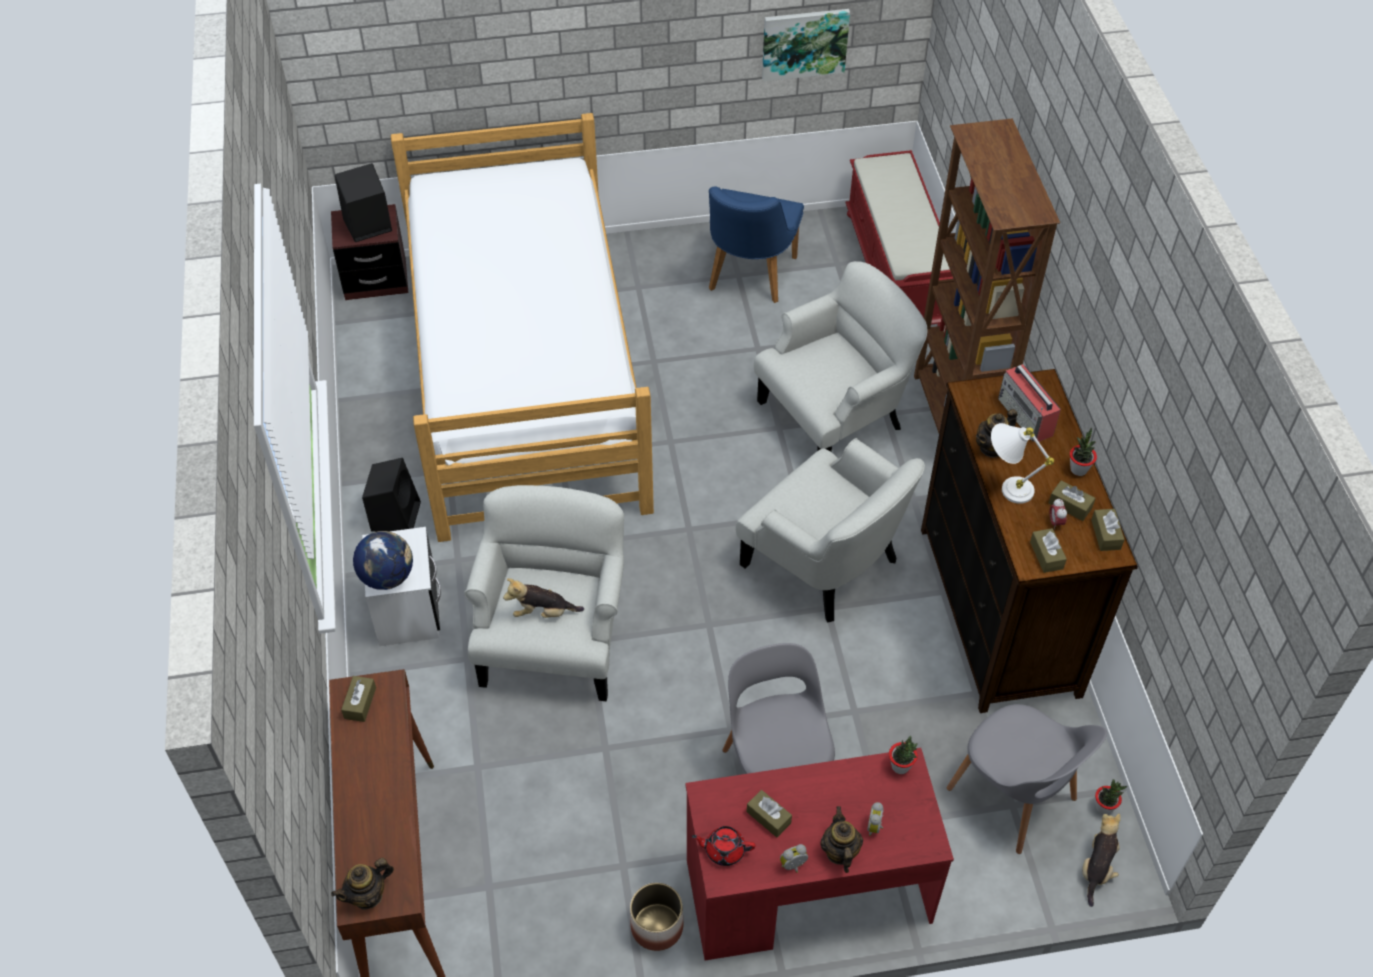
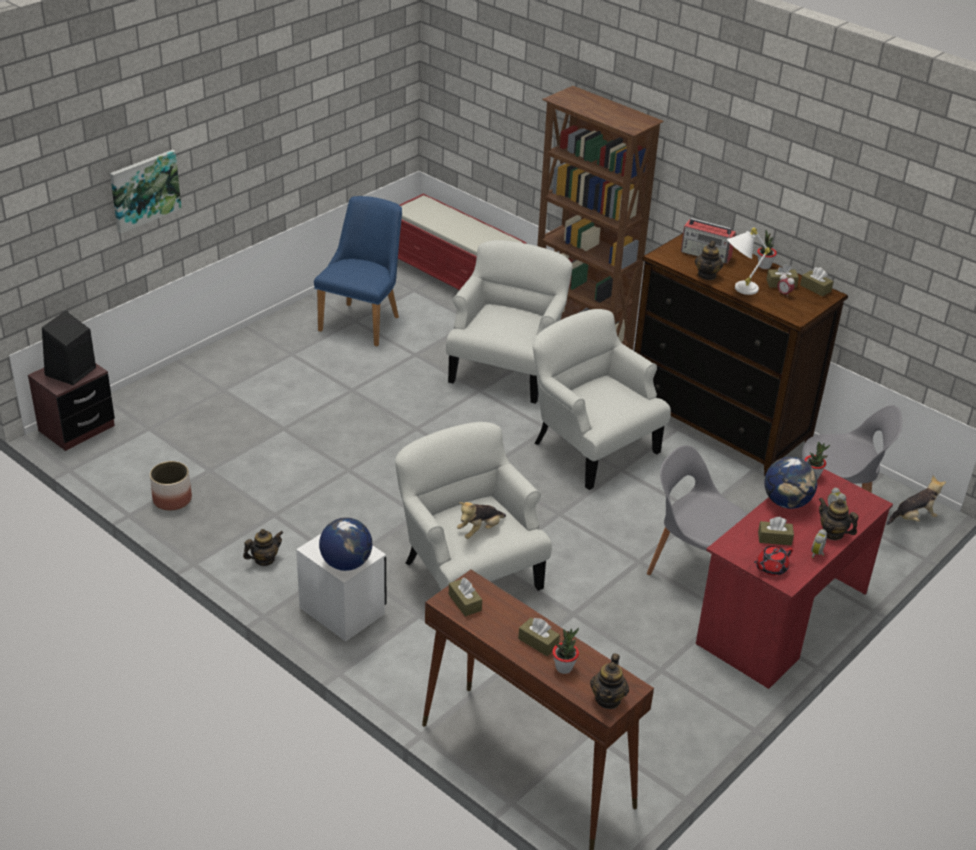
camera: 40 degrees left, 15 degrees down
black speaker [362,458,421,532] -> teapot [243,529,283,566]
bed [391,113,654,542] -> none
planter [630,883,683,951] -> planter moved to [150,461,192,511]
blue chair [709,187,804,303] -> blue chair turned 135 degrees counterclockwise [314,196,402,346]
white armchair [736,438,925,623] -> white armchair turned 135 degrees counterclockwise [533,309,671,490]
picture [762,9,850,82] -> picture moved to [110,150,182,233]
brown tissue box [1030,528,1067,573] -> brown tissue box moved to [518,617,560,656]
plush toy [1082,813,1121,907] -> plush toy turned 90 degrees clockwise [887,476,946,525]
potted plant [1095,779,1127,815] -> potted plant moved to [552,628,579,674]
none -> globe [764,457,817,509]

